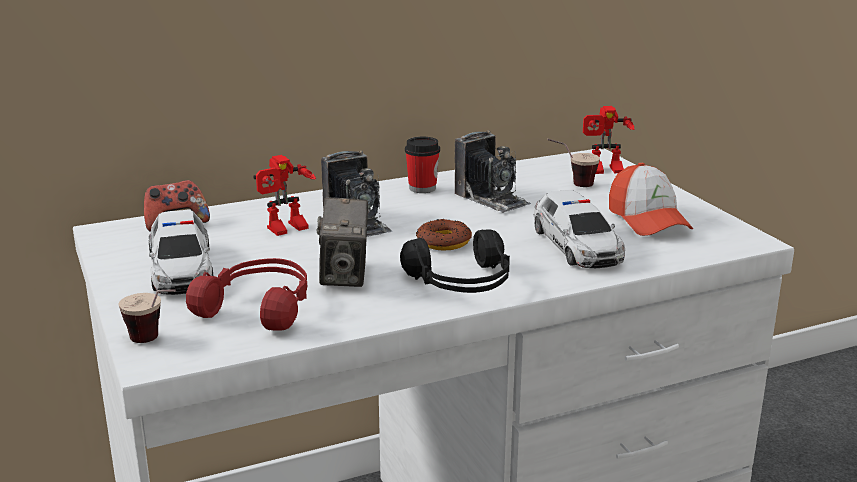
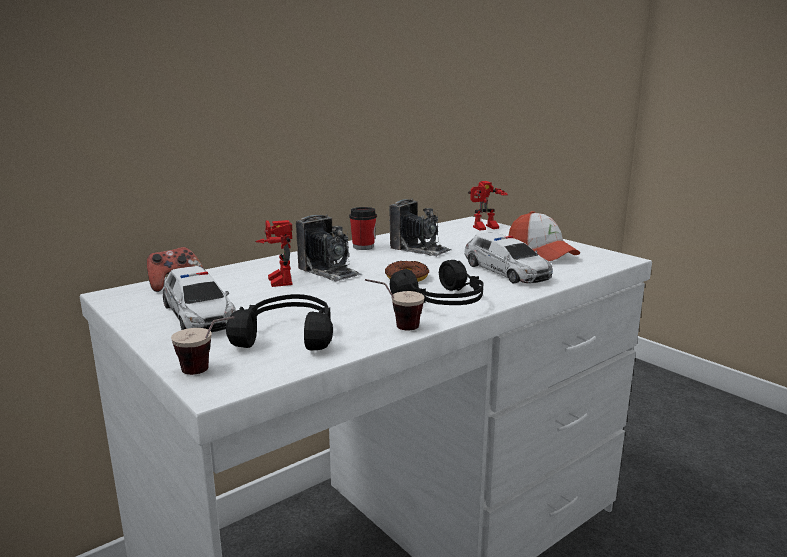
camera: 15 degrees left, 5 degrees down
red headphones [186,258,307,331] -> black headphones [226,294,333,351]
toy robot [253,155,316,236] -> toy robot turned 120 degrees clockwise [255,220,292,287]
camera [317,197,368,287] -> none
cup [547,139,600,187] -> cup moved to [365,279,425,330]

